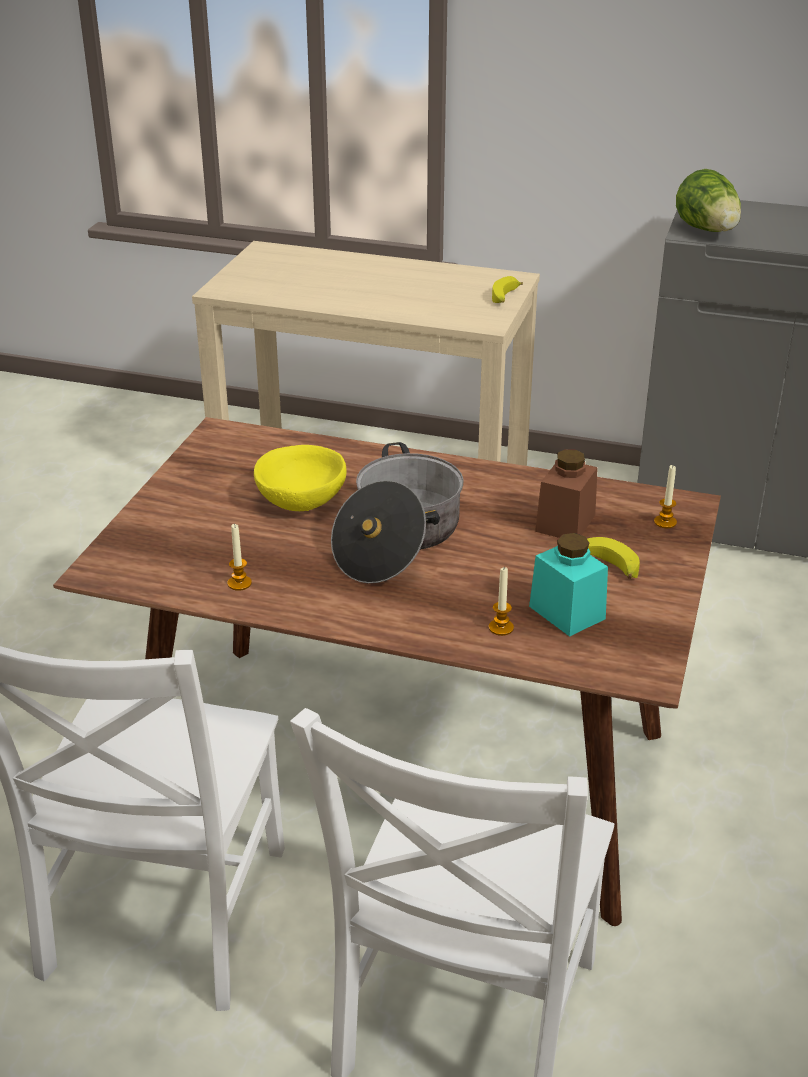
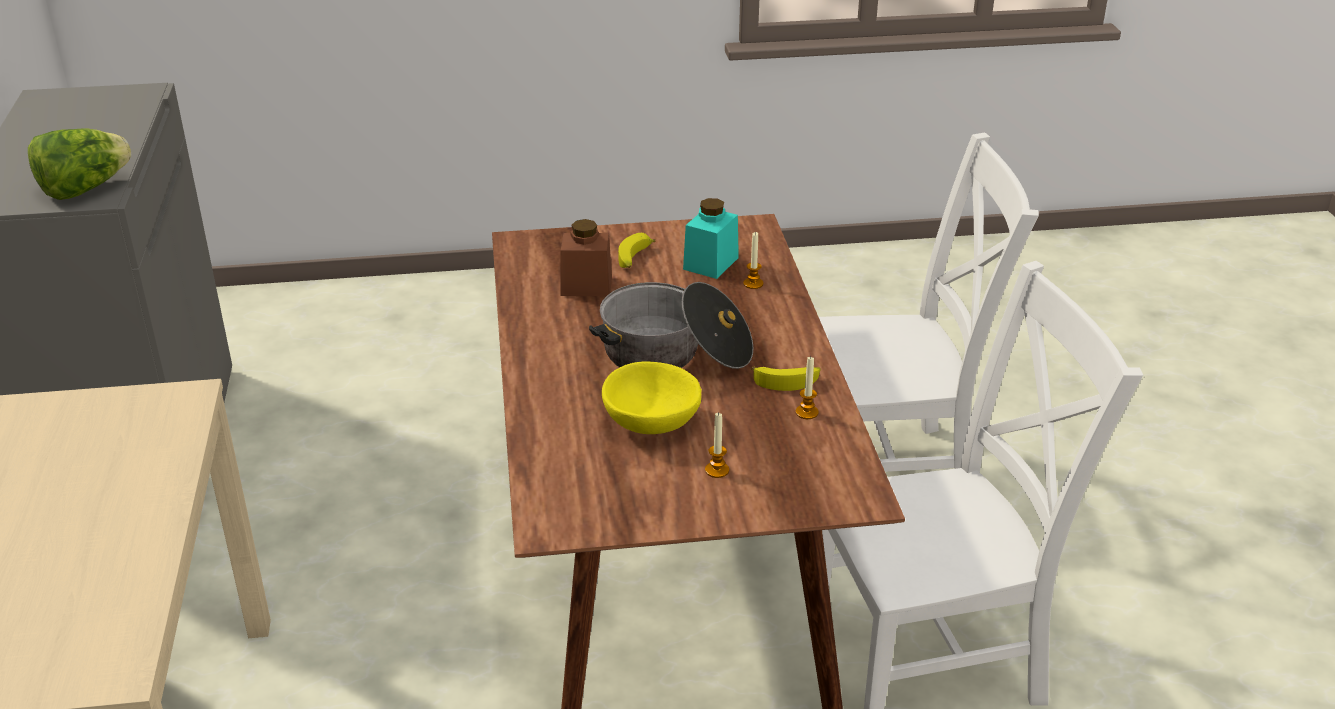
camera: 115 degrees left, 0 degrees up
banana [492,276,523,303] -> banana moved to [751,367,821,391]
candle [654,465,677,528] -> candle moved to [705,412,729,478]

